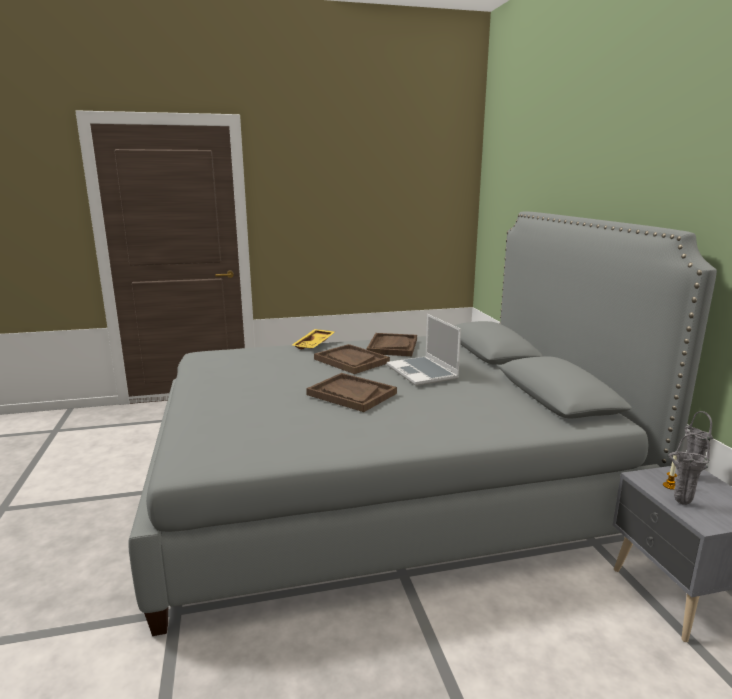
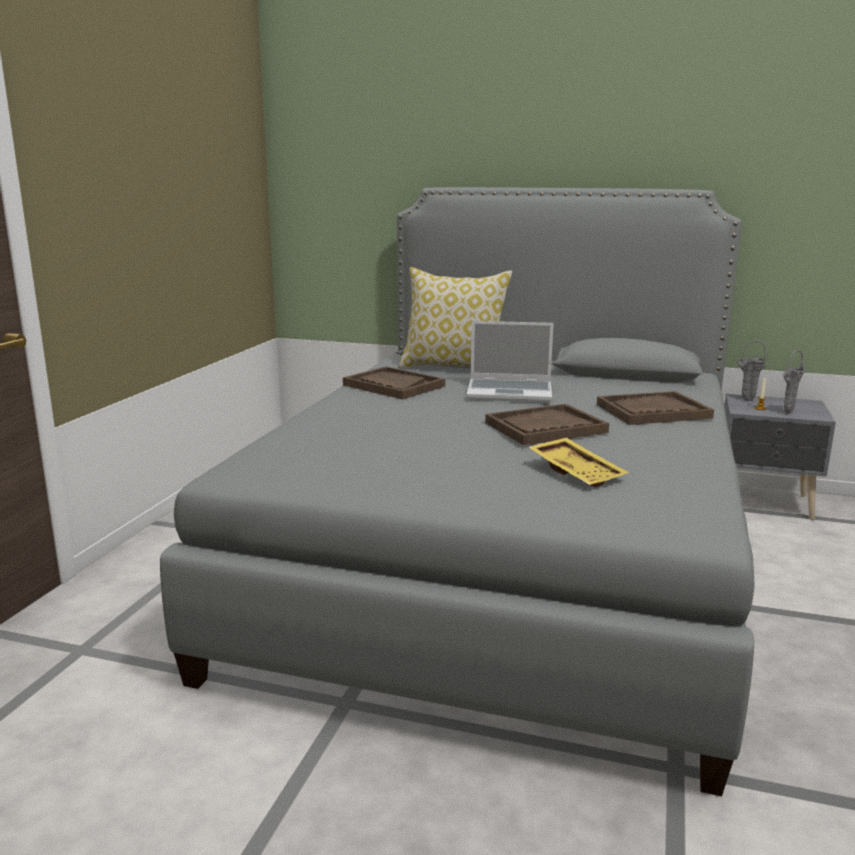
camera: 60 degrees left, 0 degrees up
yellow tray [292,329,335,349] -> yellow tray moved to [528,437,629,487]
brown tray [314,344,390,374] -> brown tray moved to [597,391,714,425]
none -> pillow [399,267,512,368]

